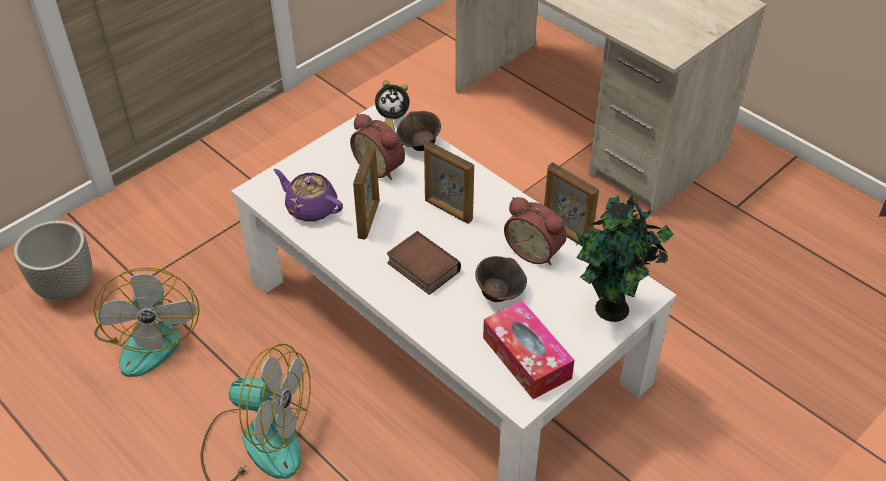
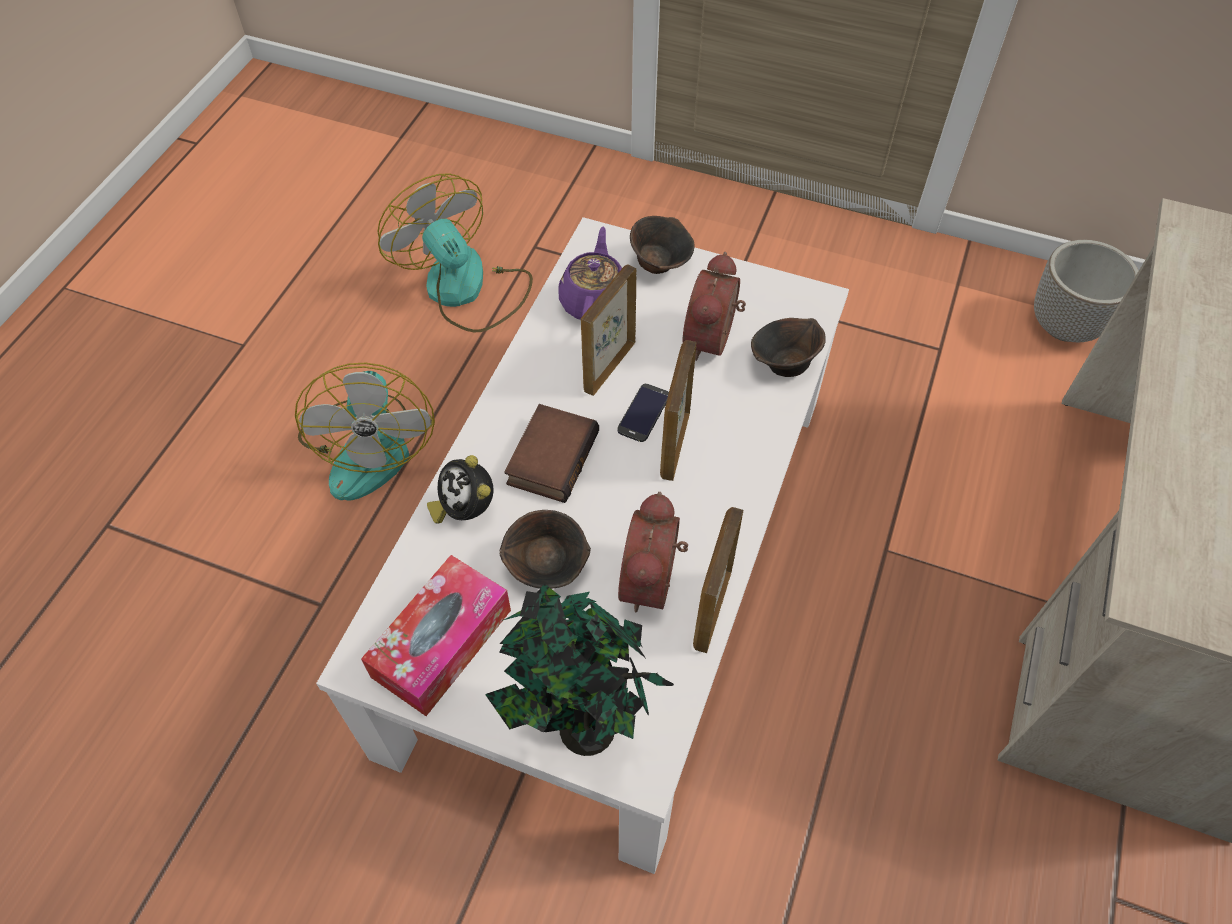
camera: 65 degrees right, 10 degrees up
planter [14,220,93,300] -> planter moved to [1034,240,1139,342]
fan [94,267,200,377] -> fan turned 90 degrees clockwise [378,173,533,332]
picture frame [353,144,380,240] -> picture frame turned 135 degrees clockwise [581,264,637,396]
alarm clock [375,80,409,130] -> alarm clock moved to [427,455,493,524]
none -> phone [617,384,669,442]
none -> brown bowl [630,216,695,274]

